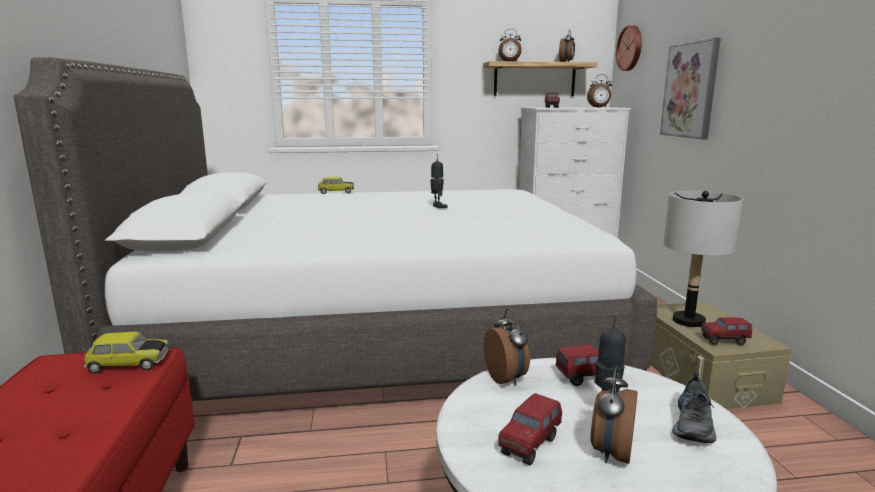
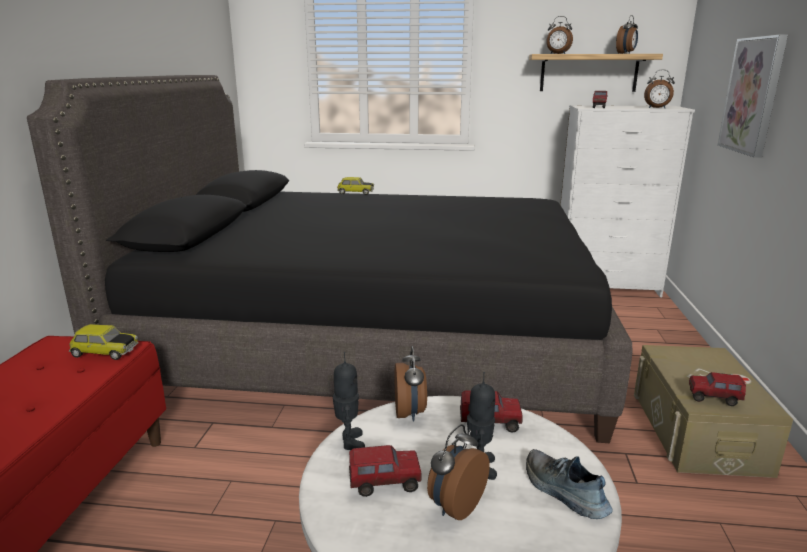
camera: 15 degrees right, 5 degrees up
white bed [13,57,657,401] -> black bed [27,75,632,443]
toy robot [430,154,447,208] -> toy robot moved to [333,352,365,450]
toy truck [498,393,562,466] -> toy truck turned 150 degrees counterclockwise [349,445,422,497]
wall clock [616,25,642,71] -> none
grey table lamp [663,191,743,327] -> none
shoe [672,372,716,443] -> shoe turned 105 degrees clockwise [526,449,613,519]

